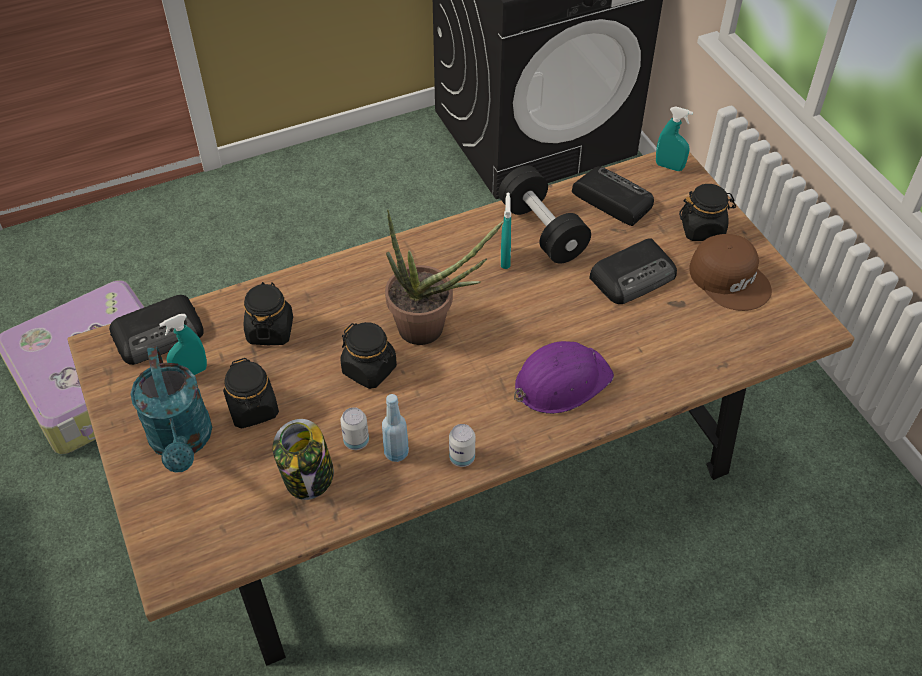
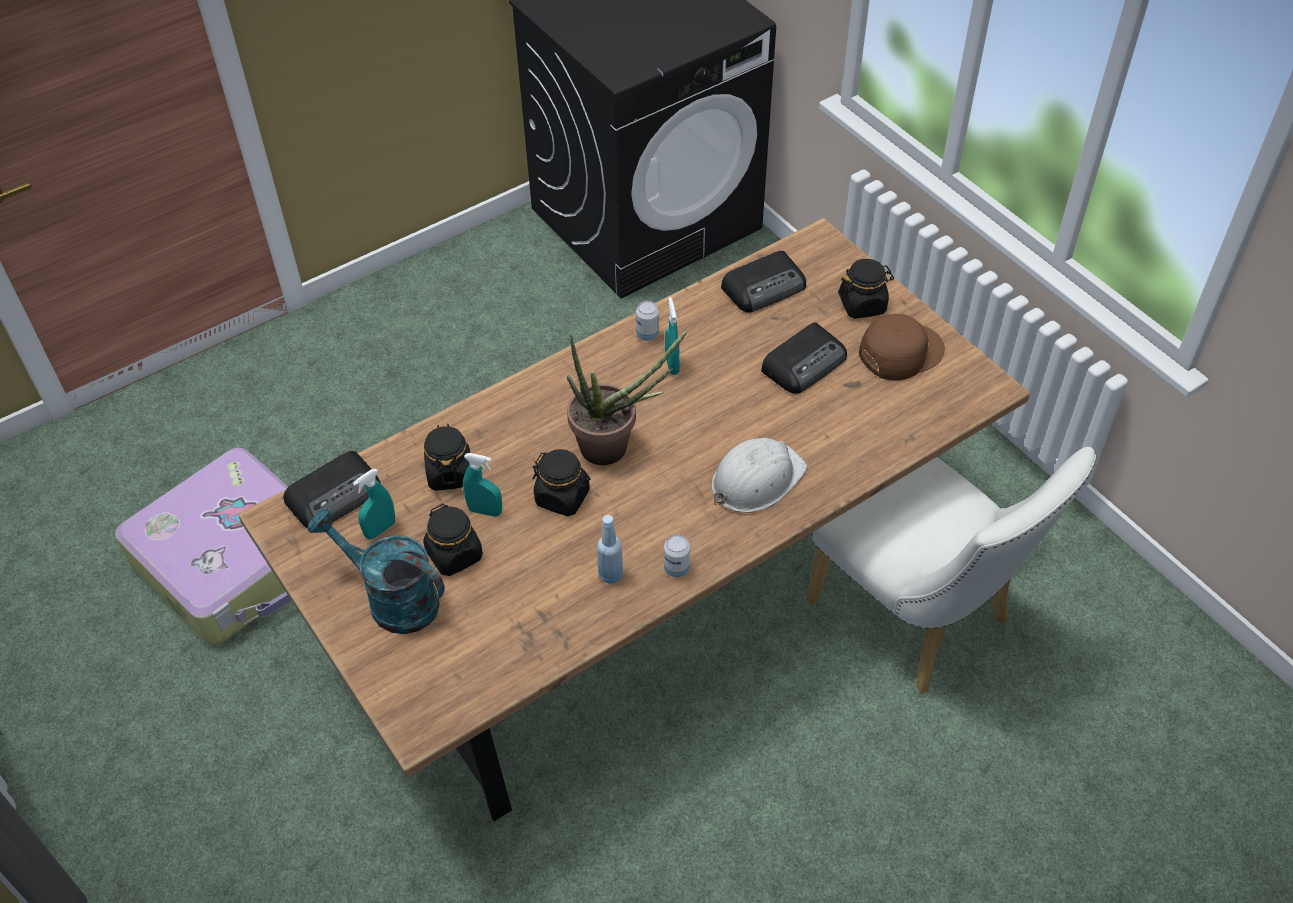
camera: 10 degrees left, 0 degrees up
turquoise watering can [131,346,212,473] -> turquoise watering can turned 150 degrees clockwise [307,508,445,634]
jar [273,419,334,500] -> none
can [340,407,369,450] -> can moved to [636,301,659,341]
black dumbbell [498,165,591,264] -> none
purple hard hat [514,341,614,414] -> white hard hat [712,438,807,513]
radio [572,167,654,226] -> radio turned 120 degrees clockwise [721,251,806,313]
turquoise spray bottle [656,107,693,171] -> turquoise spray bottle moved to [463,453,502,517]
brown cap [689,234,772,311] -> brown cap turned 75 degrees counterclockwise [859,314,945,381]
none -> white chair [807,447,1096,694]

